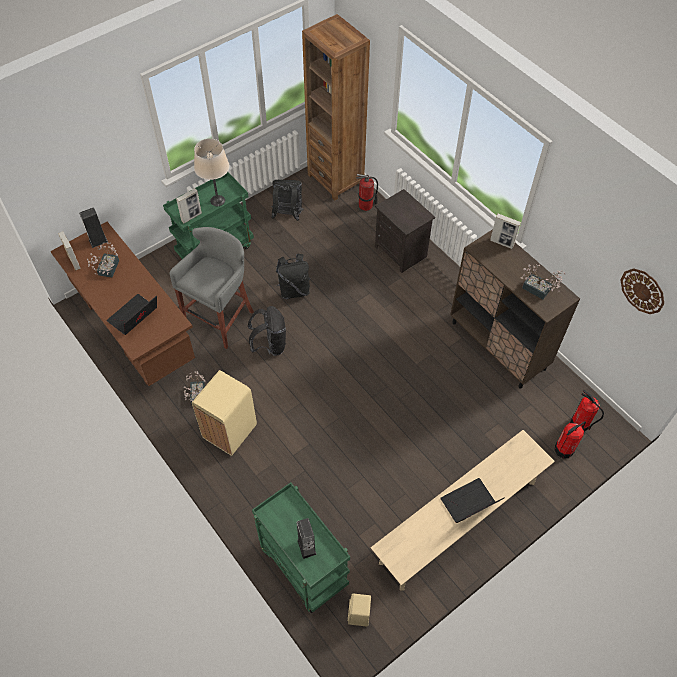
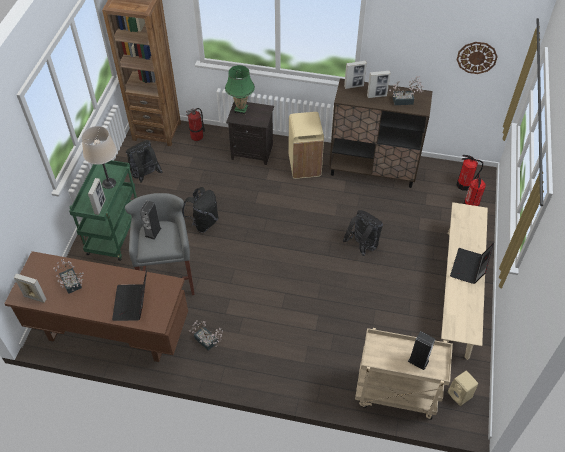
camera: 40 degrees left, 5 degrees down
speaker [79,207,108,248] -> speaker moved to [140,200,161,240]
beige trash can [192,370,257,456] -> beige trash can moved to [288,112,324,179]
black backpack [248,306,286,356] -> black backpack moved to [343,210,383,256]
green cart [252,482,350,613] -> beige cart [355,328,453,420]
none -> green table lamp [225,65,255,115]
none -> picture frame [367,71,391,98]

